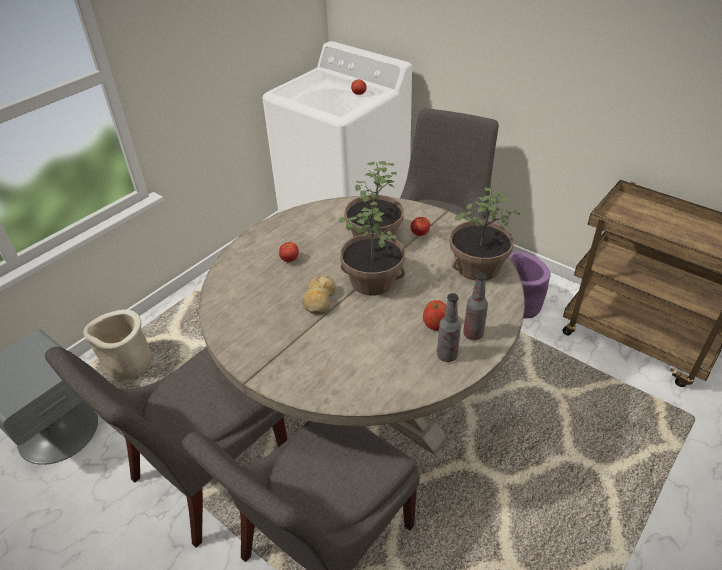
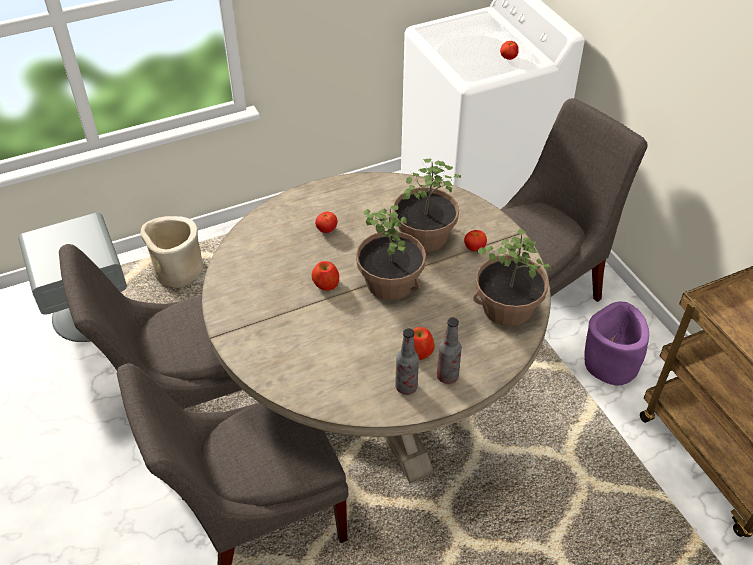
camera: 25 degrees right, 5 degrees up
bread [302,275,336,315] -> apple [311,261,339,291]

